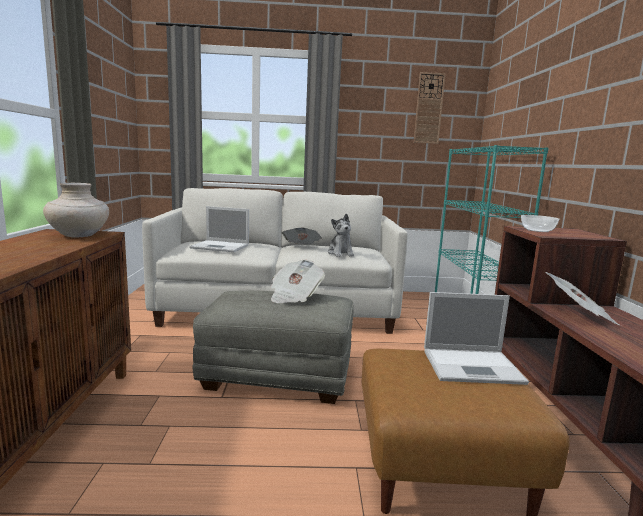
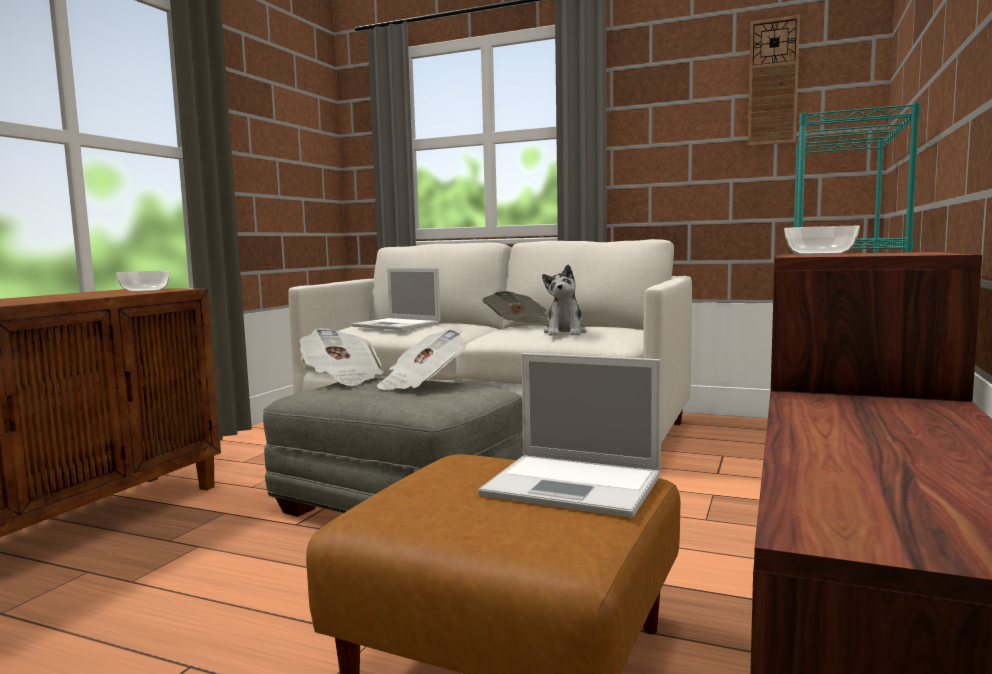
camera: 25 degrees right, 5 degrees down
beige vase [43,183,109,237] -> bowl [116,271,170,292]
newspaper [545,272,621,326] -> newspaper moved to [300,328,384,386]

